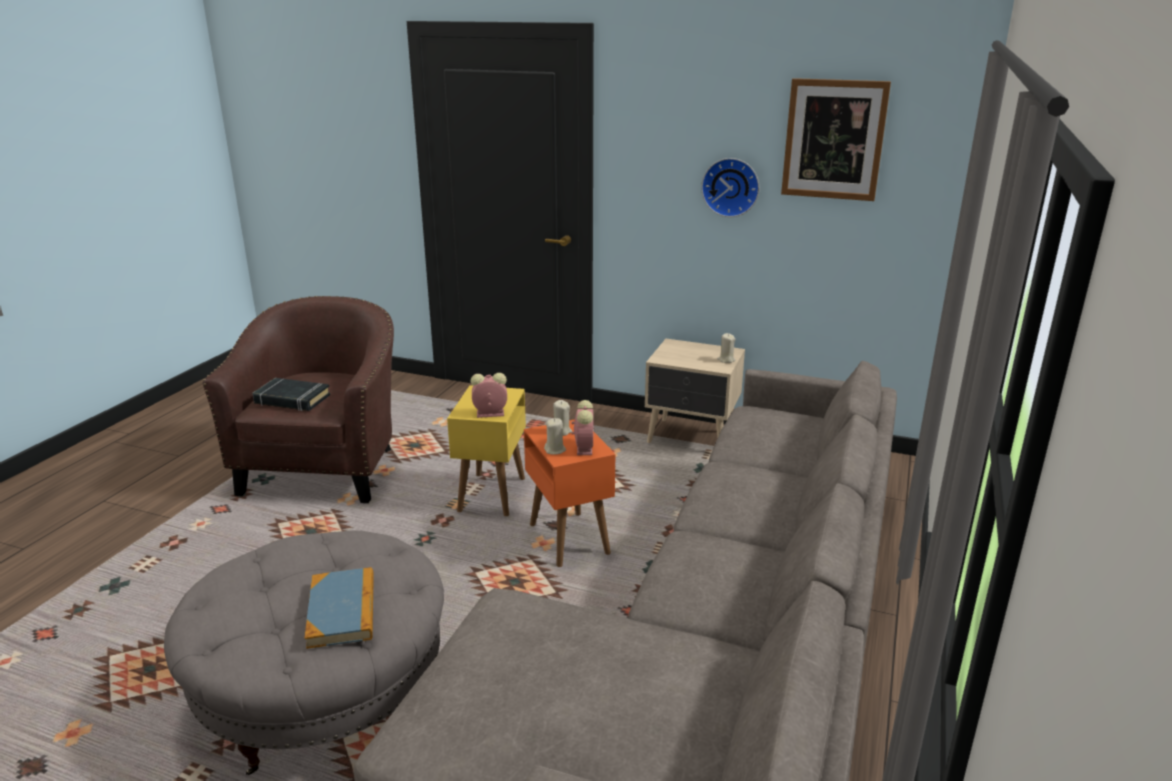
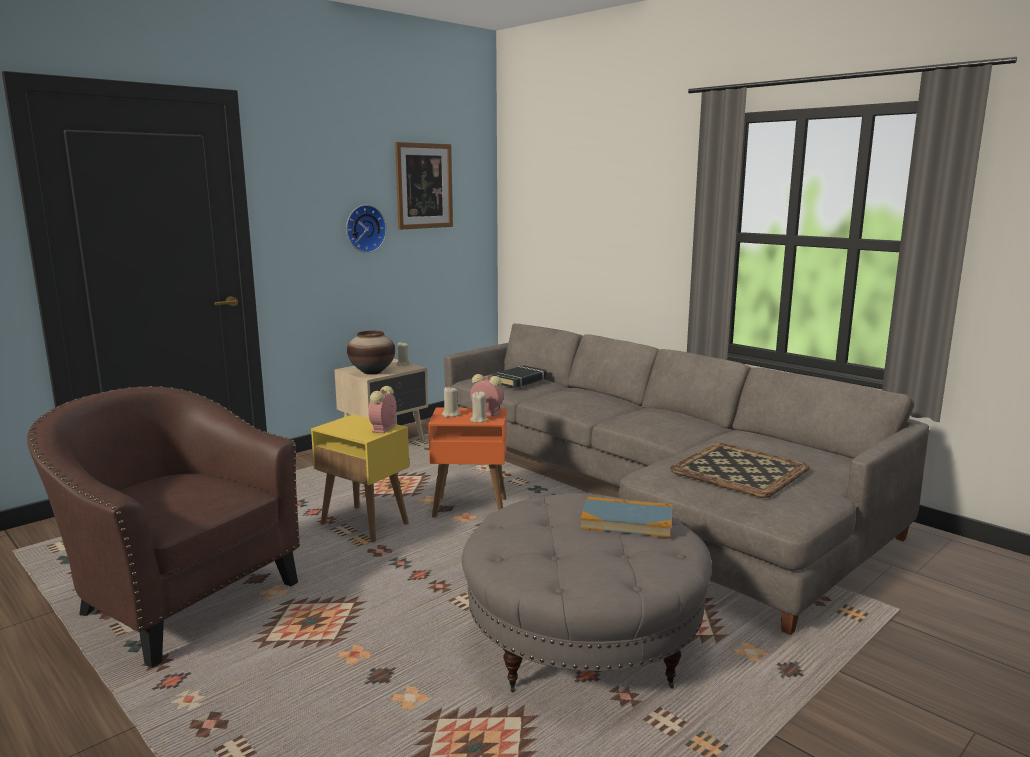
camera: 65 degrees left, 10 degrees down
black book [252,378,330,411] -> black book moved to [492,365,547,388]
none -> vase [347,331,395,375]
none -> tray [670,443,810,498]

